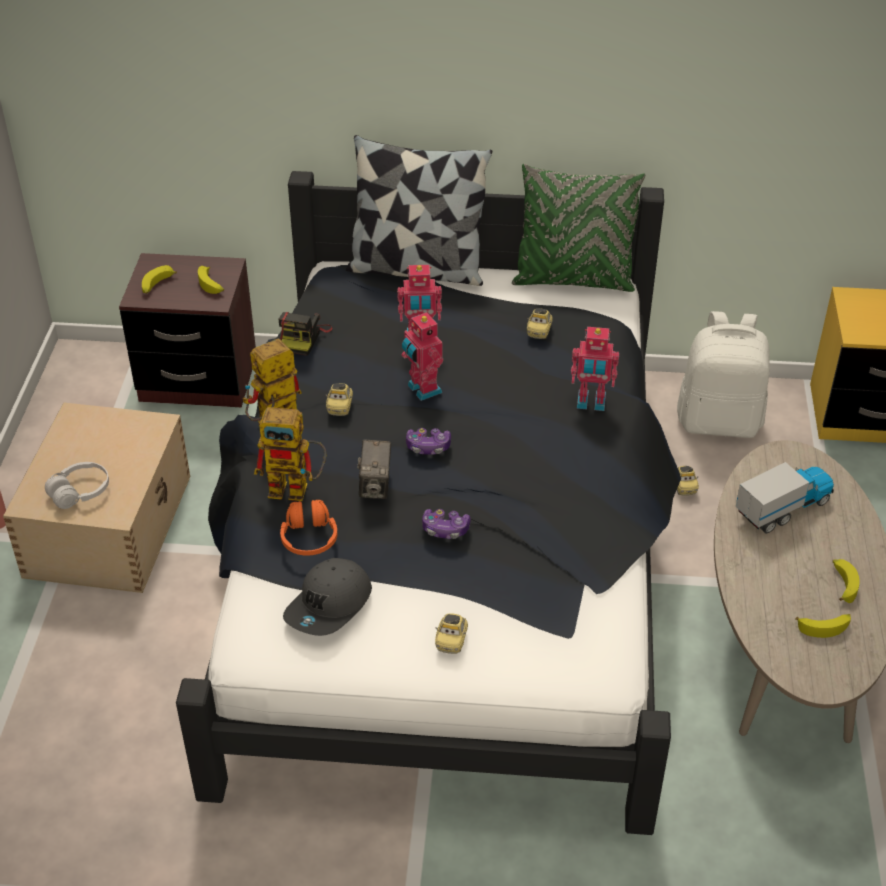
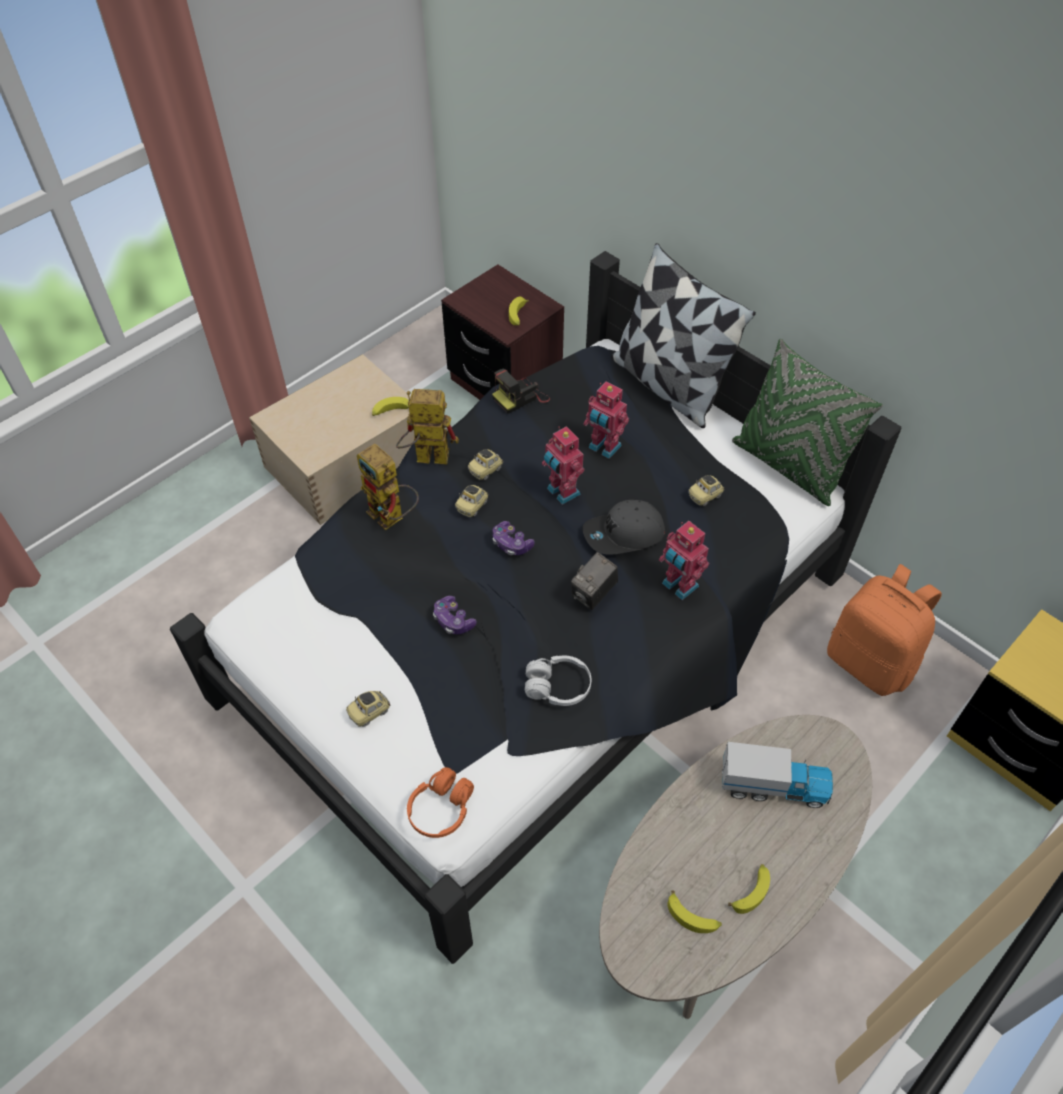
camera: 40 degrees right, 10 degrees up
white headphones [45,462,109,509] -> white headphones moved to [525,655,591,706]
banana [142,265,177,294] -> banana moved to [372,397,409,416]
orange headphones [280,500,337,556] -> orange headphones moved to [407,767,474,838]
grey cap [283,558,372,636] -> grey cap moved to [582,500,666,555]
camera [357,440,391,499] -> camera moved to [571,552,618,610]
toy robot [402,311,443,401] -> toy robot turned 45 degrees counterclockwise [542,426,584,505]
white backpack [677,311,770,438] -> orange backpack [827,564,942,696]
toy car [677,466,699,496] -> toy car moved to [455,485,489,517]

